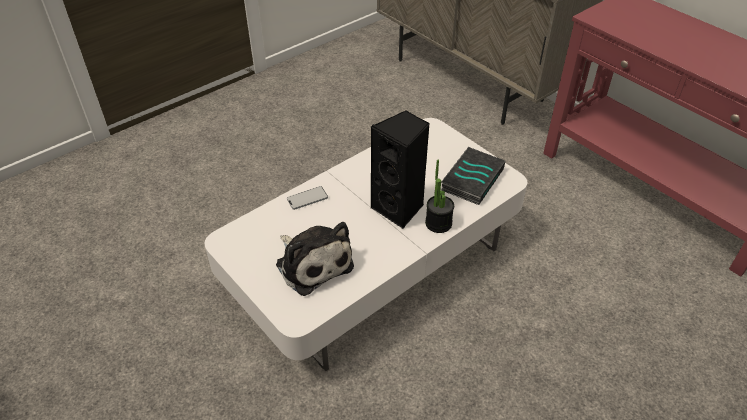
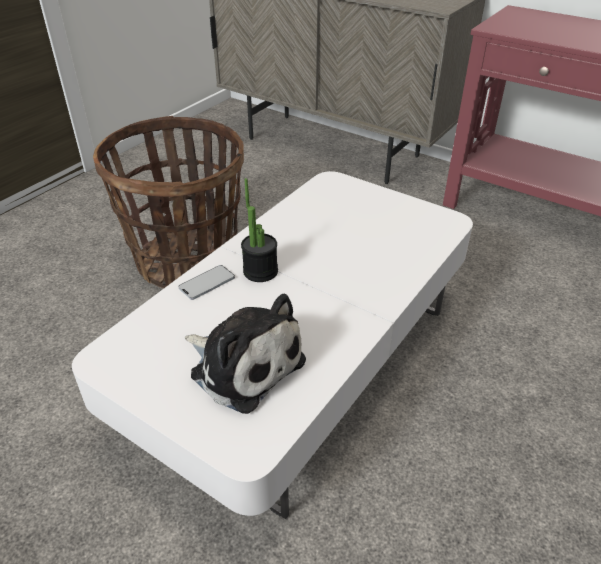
camera: 15 degrees left, 5 degrees down
black speaker [371,110,430,229] -> none
potted plant [425,160,454,233] -> potted plant moved to [241,178,278,282]
book [441,147,505,205] -> none
none -> basket [93,116,244,289]

